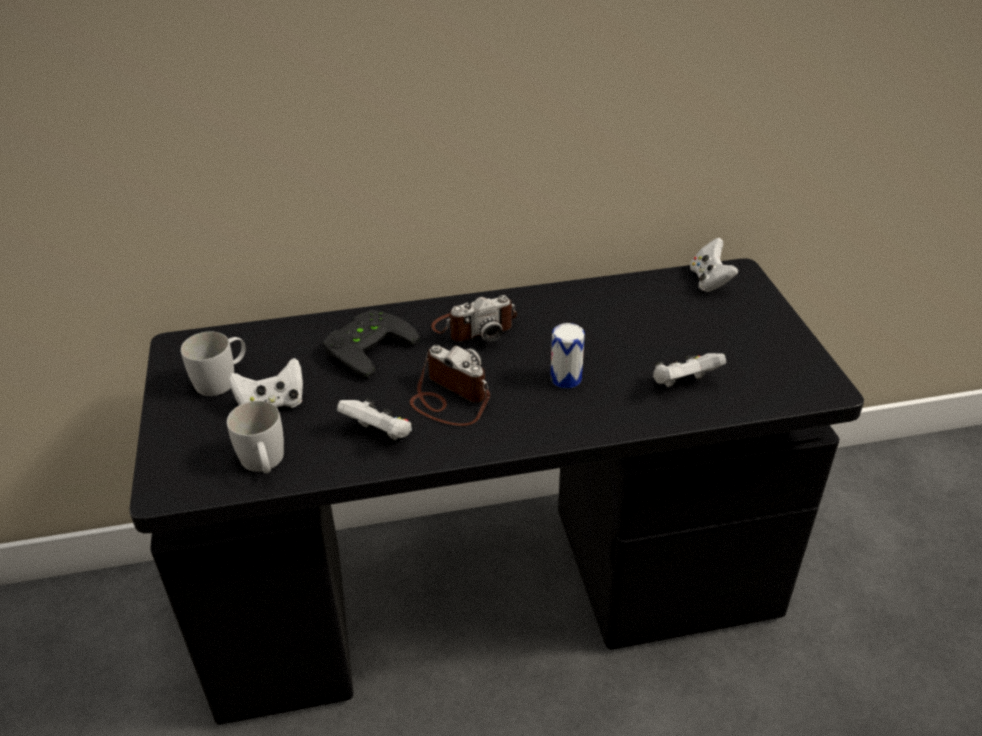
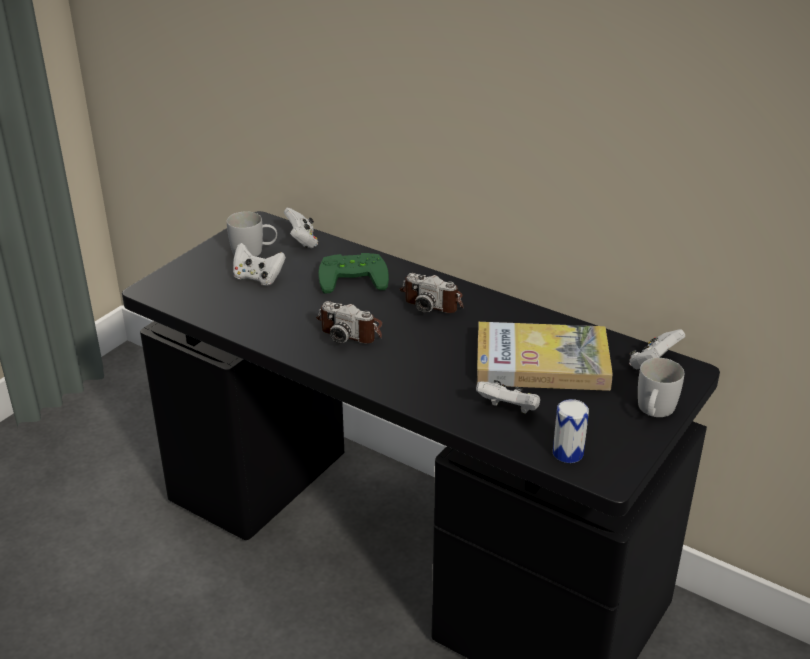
camera: 45 degrees right, 5 degrees down
white mug [227,401,284,473] -> white mug moved to [638,358,684,417]
black game controller [323,310,419,379] -> green game controller [318,253,389,294]
white game controller [337,398,412,440] -> white game controller moved to [284,208,318,248]
camera [410,345,490,426] -> camera turned 120 degrees clockwise [316,301,382,344]
can [550,323,585,389] -> can moved to [553,399,589,463]
none -> book [477,322,613,391]

